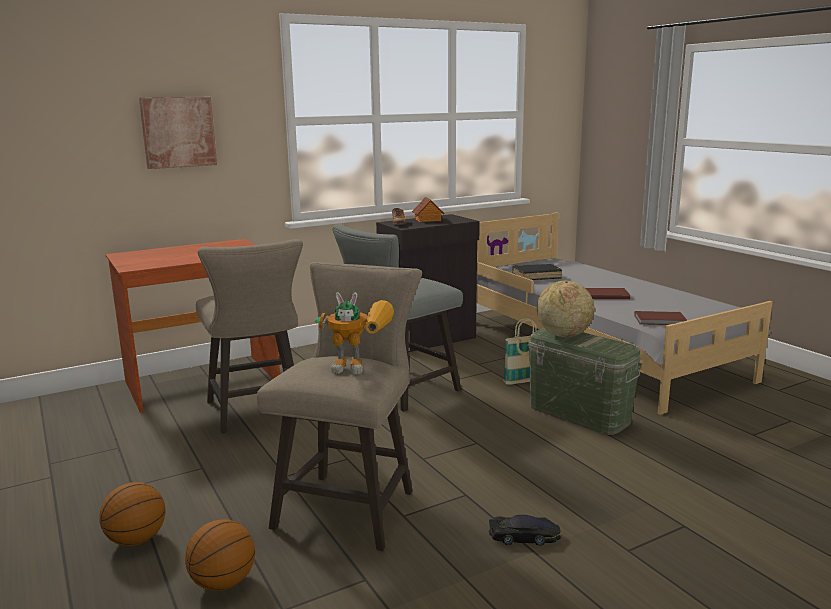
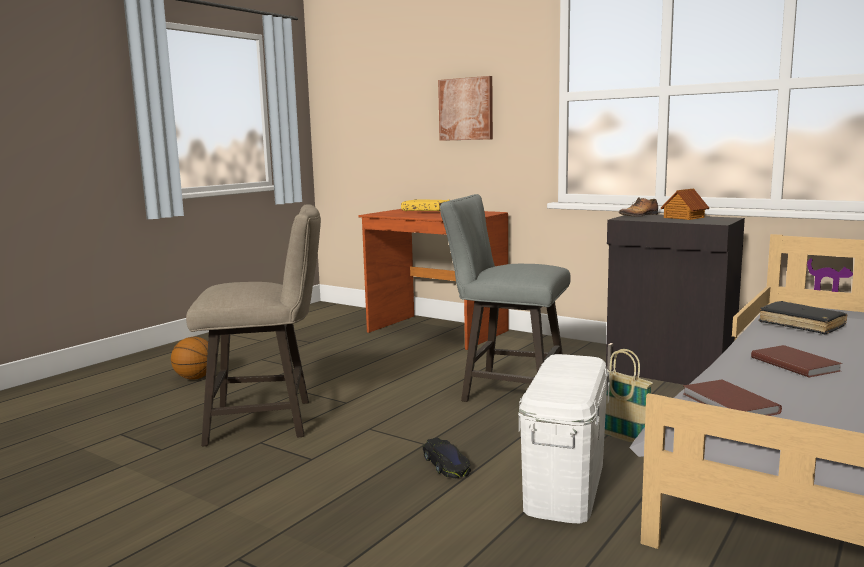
camera: 65 degrees right, 5 degrees down
basketball [185,519,255,591] -> none
beige stool [196,239,303,433] -> none
toy robot [315,292,394,374] -> none
black toy car [489,515,561,546] -> black toy car moved to [423,438,471,478]
green storage box [528,328,642,435] -> white storage box [518,354,610,523]
globe [537,281,594,337] -> none
none -> yellow book [401,199,450,212]

